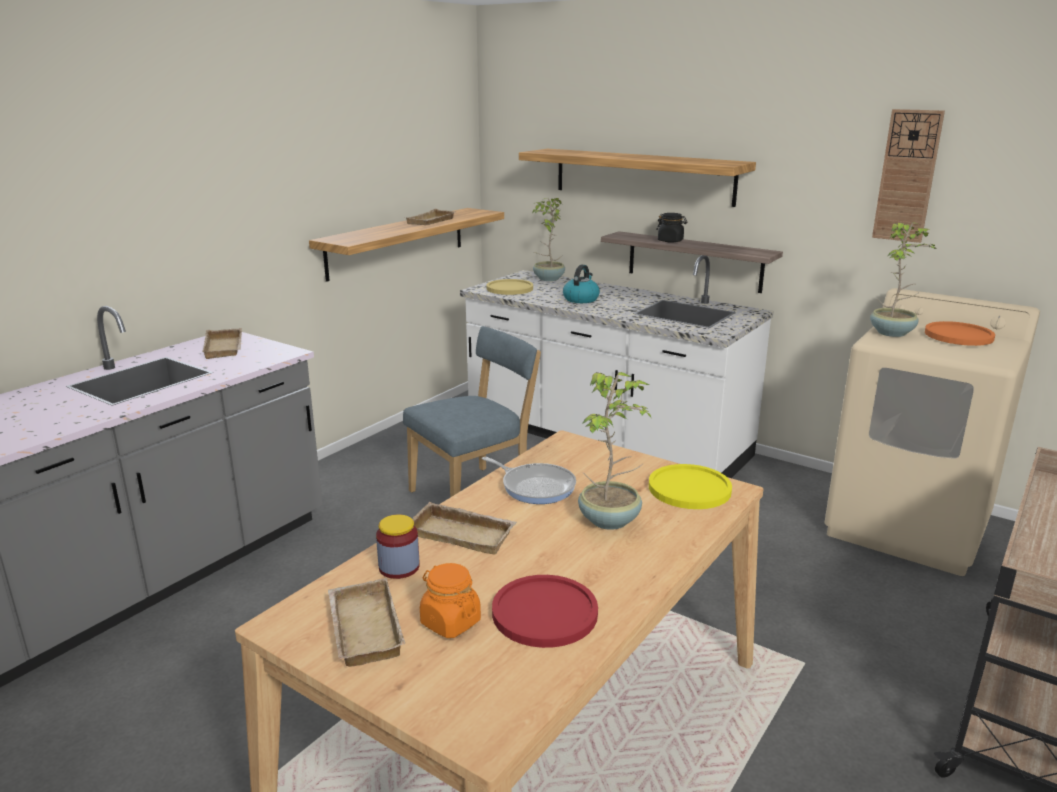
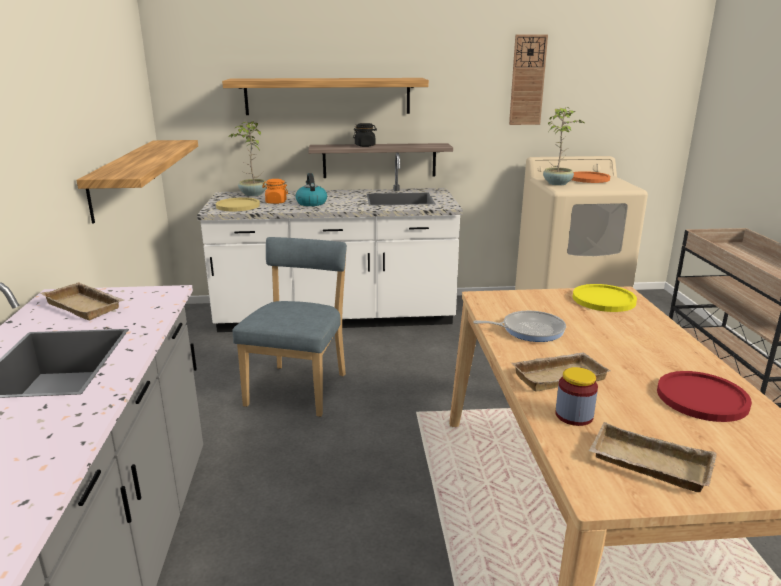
camera: 40 degrees left, 0 degrees up
beige tray [404,209,456,225] -> none
orange jar [420,563,481,638] -> orange jar moved to [262,179,288,204]
potted plant [578,372,651,530] -> none

